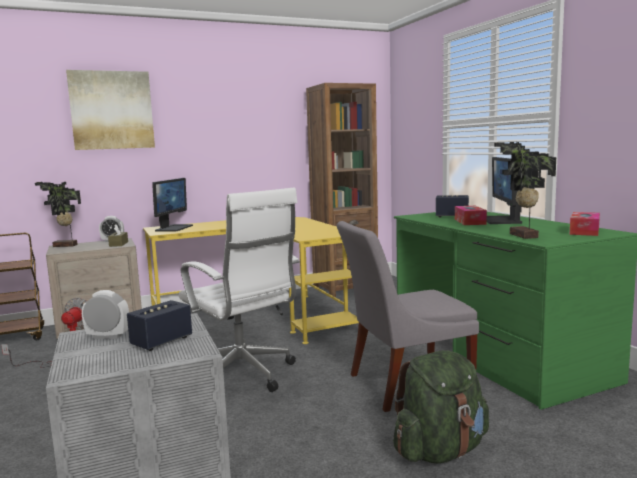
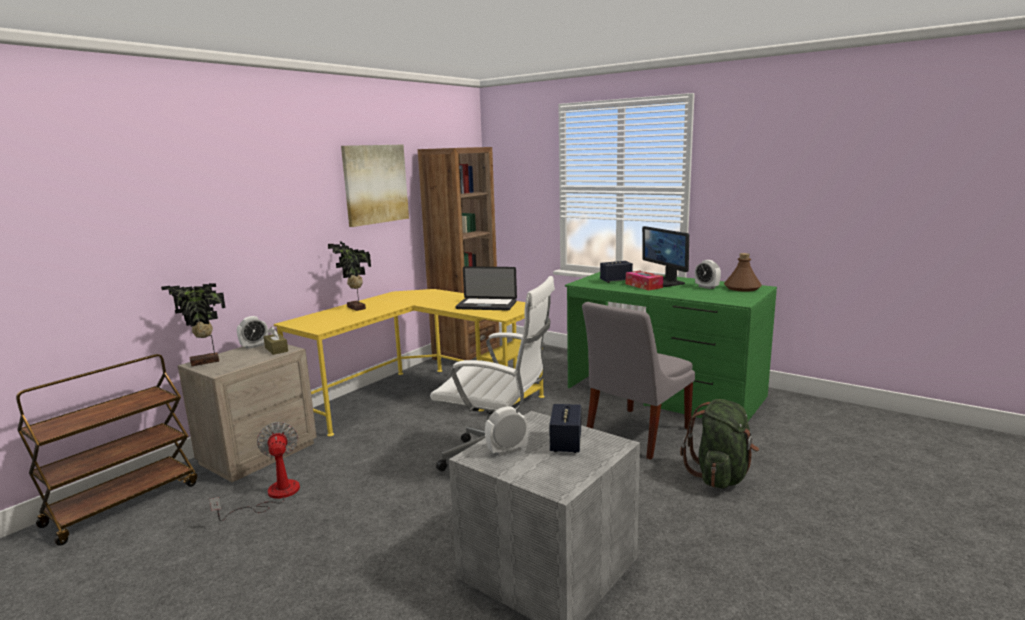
camera: 30 degrees left, 5 degrees up
picture [66,70,155,150] -> picture moved to [341,145,409,227]
monitor [152,178,193,231] -> none
potted plant [494,142,556,239] -> potted plant moved to [328,241,371,311]
tissue box [570,212,600,236] -> brown bottle [724,253,762,292]
none -> laptop [455,266,517,311]
none -> alarm clock [695,260,721,289]

